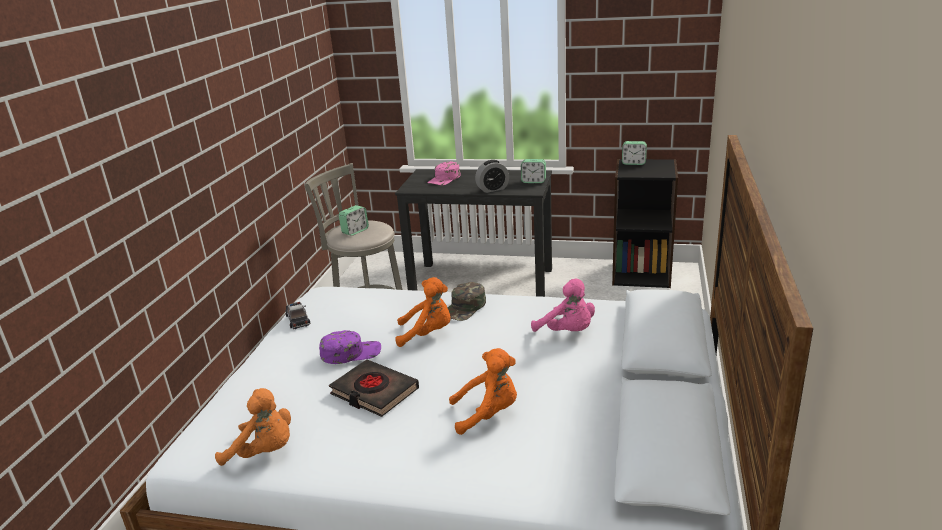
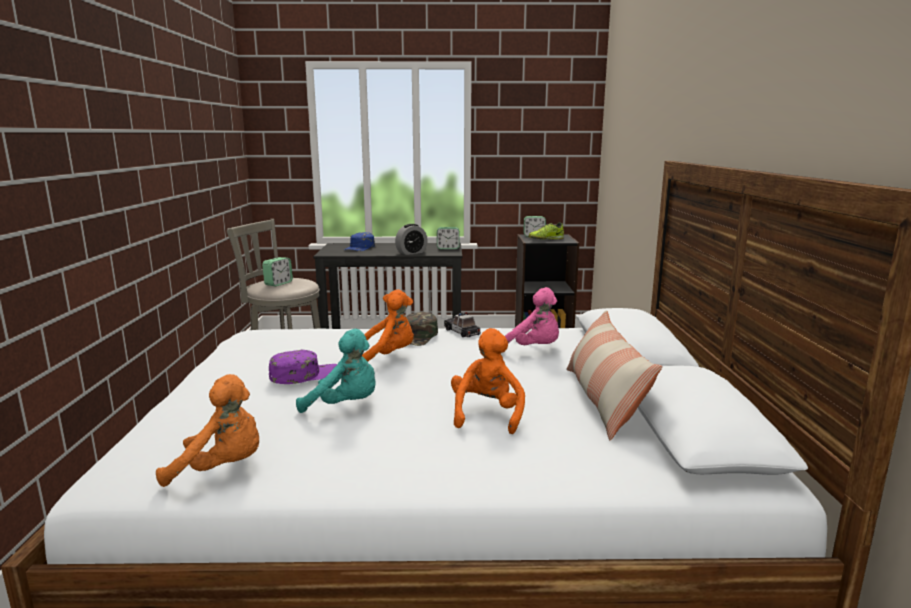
camera: 15 degrees left, 10 degrees down
toy car [285,302,310,329] -> toy car moved to [444,312,481,337]
black book [329,359,419,417] -> turquoise plush toy [296,329,375,413]
pink cap [427,161,460,185] -> blue cap [344,232,375,251]
orange plush toy [449,348,517,435] -> orange plush toy turned 60 degrees counterclockwise [451,328,525,434]
none -> shoe [528,222,564,240]
none -> pillow [566,310,662,440]

